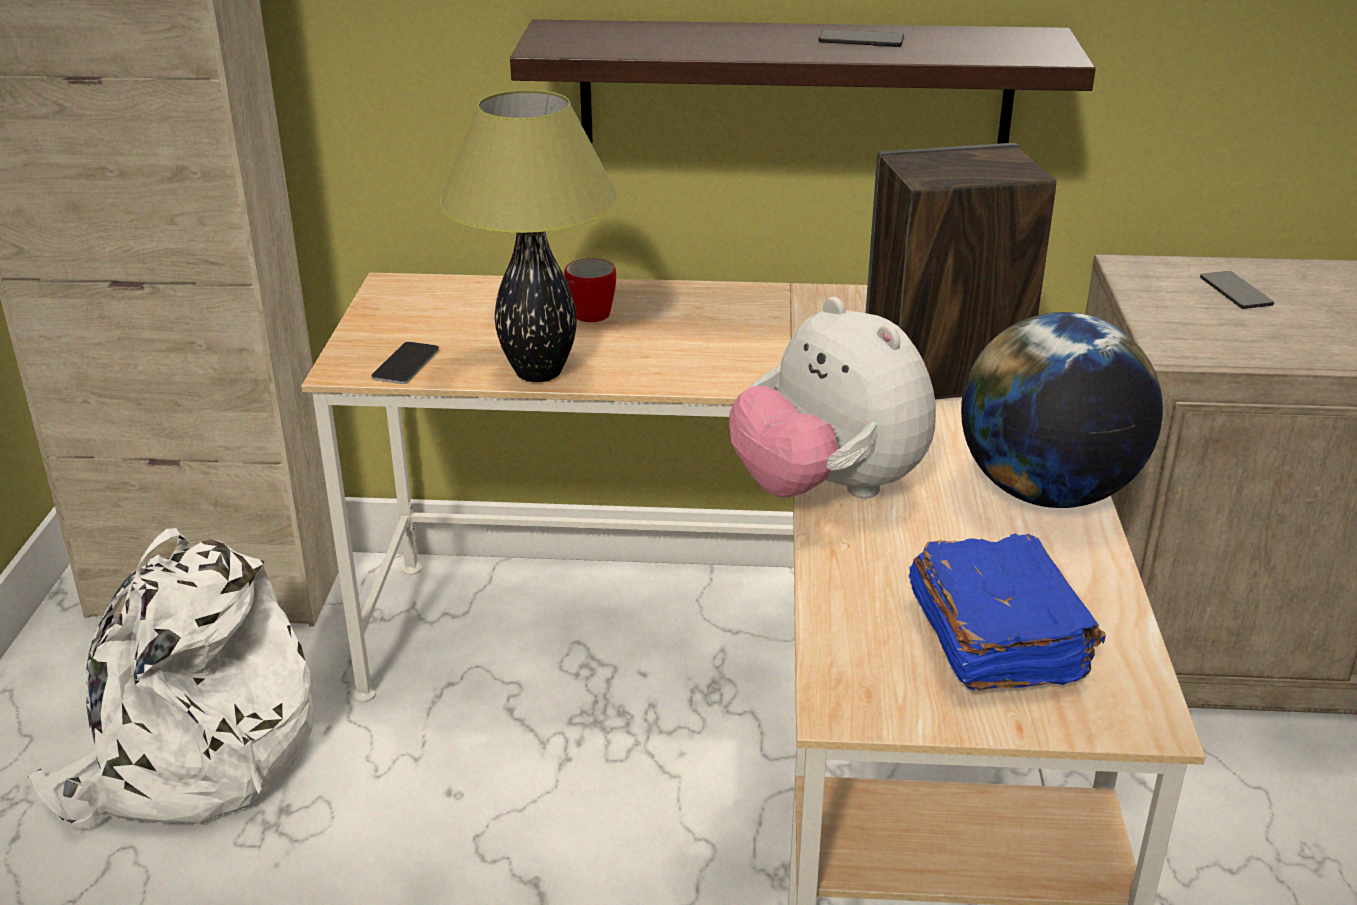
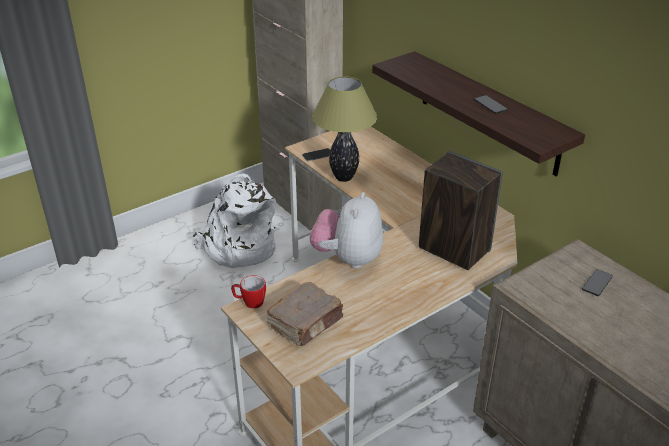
camera: 50 degrees right, 5 degrees up
mug [564,258,616,322] -> mug moved to [231,275,266,309]
blue book [908,534,1106,691] -> brown book [266,282,344,346]
globe [961,312,1163,508] -> none

